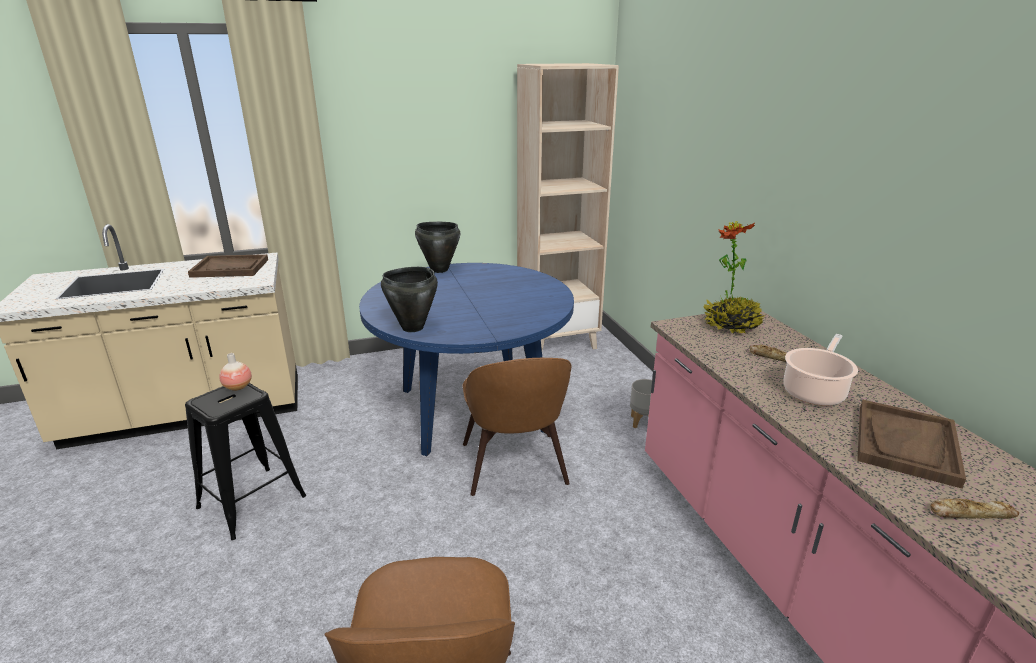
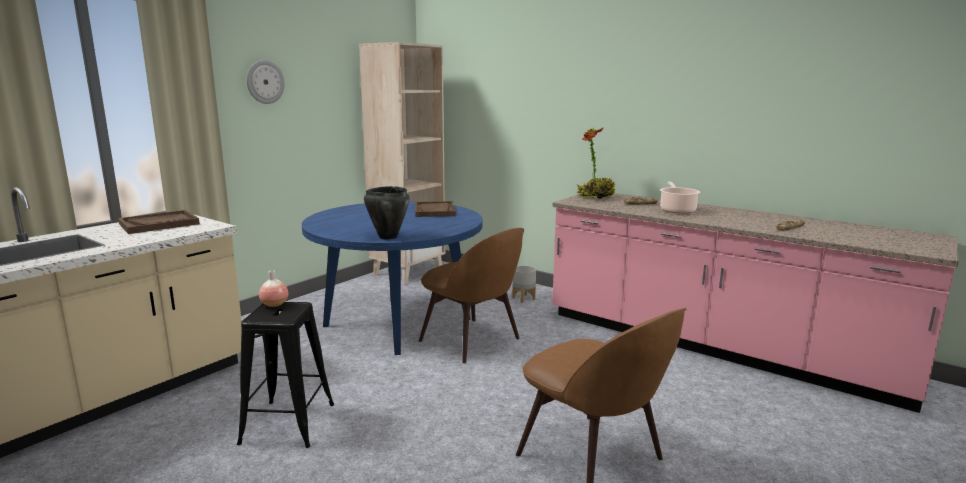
camera: 35 degrees left, 10 degrees down
black cooking pot [415,222,460,273] -> none
brown tray [857,399,966,489] -> brown tray moved to [415,201,456,217]
none -> wall clock [247,60,285,104]

